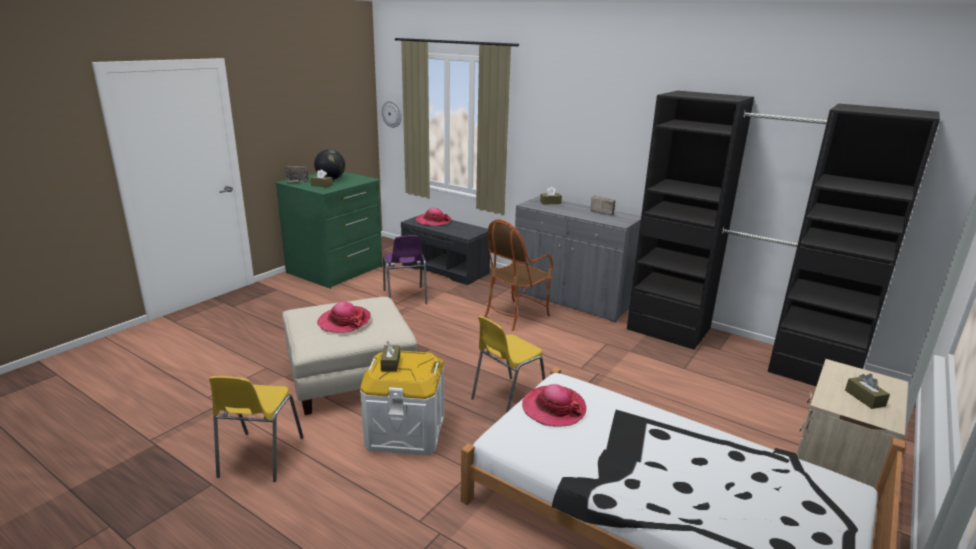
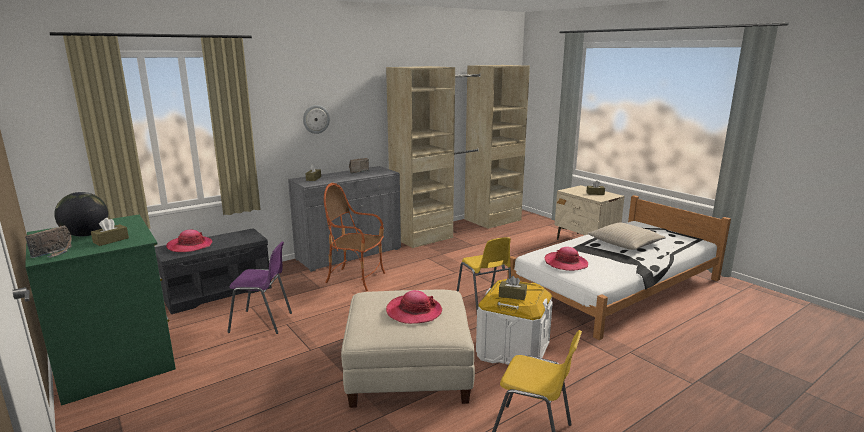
camera: 70 degrees left, 5 degrees down
wall clock [382,100,402,128] -> wall clock moved to [303,105,330,134]
armchair [484,219,553,331] -> armchair turned 135 degrees clockwise [324,183,385,291]
black wardrobe [627,91,940,386] -> beige wardrobe [386,65,530,248]
none -> beige pillow [587,223,666,250]

